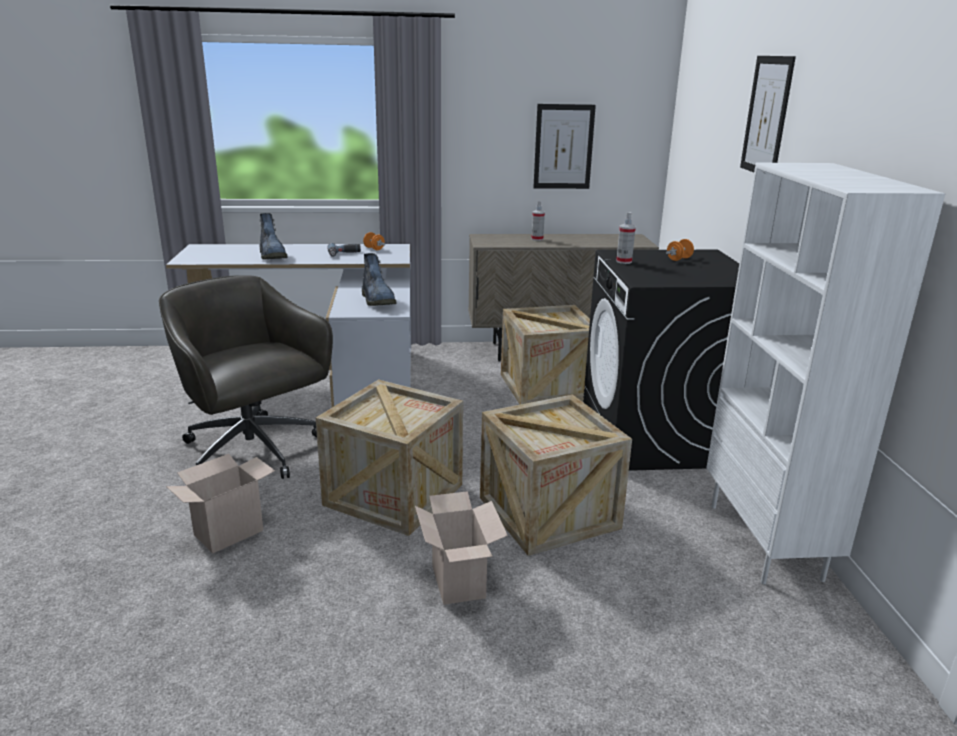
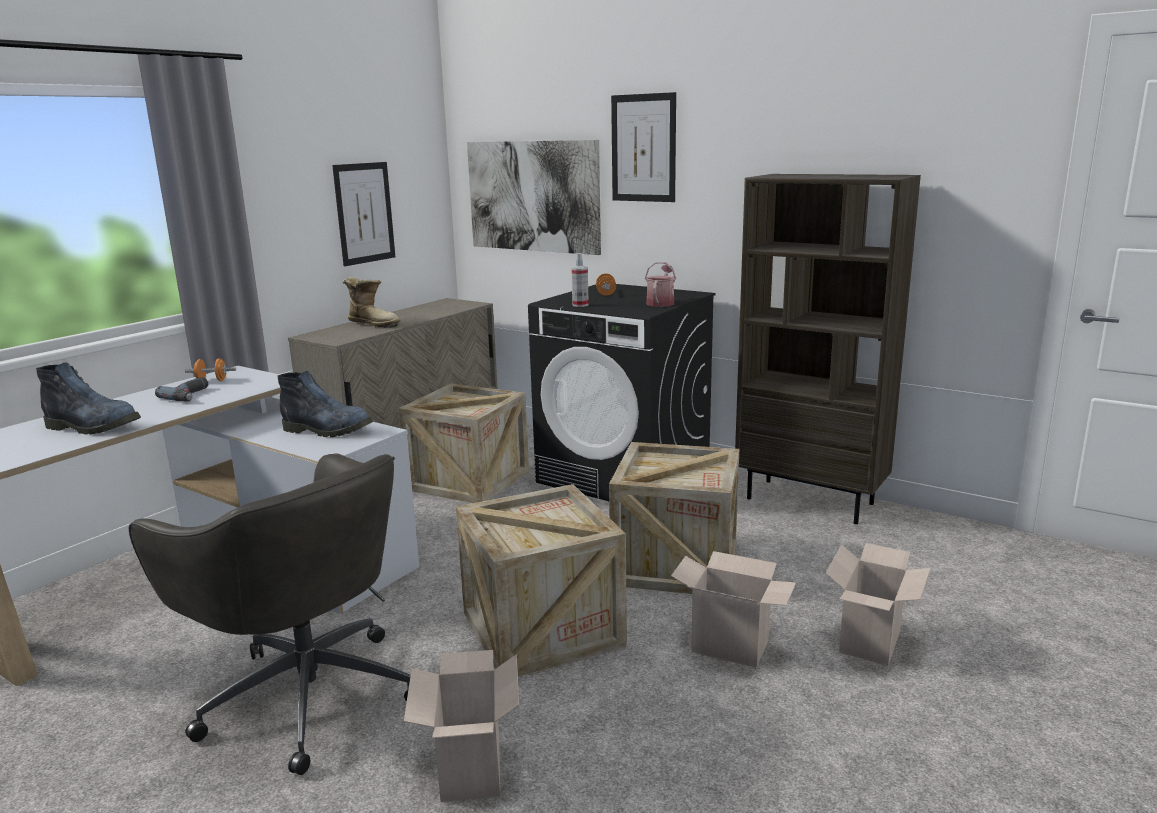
camera: 50 degrees left, 5 degrees down
grey office chair [159,275,333,479] -> grey office chair turned 135 degrees counterclockwise [129,454,410,775]
spray bottle [531,201,545,241] -> boot [342,277,400,328]
white bookcase [706,162,945,584] -> brown bookcase [735,174,921,524]
none -> picture [467,140,601,255]
none -> watering can [645,262,676,307]
none -> cardboard box [826,543,931,666]

